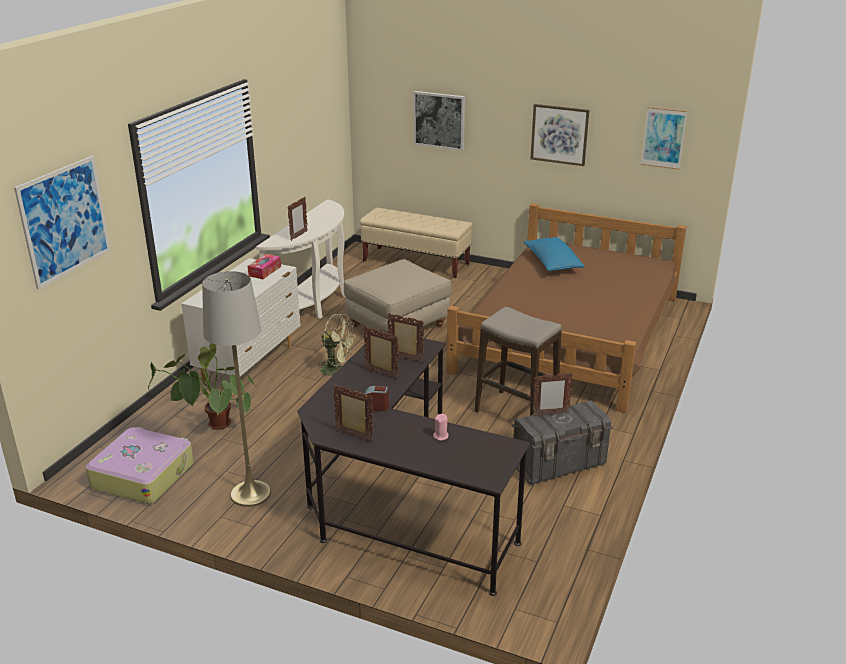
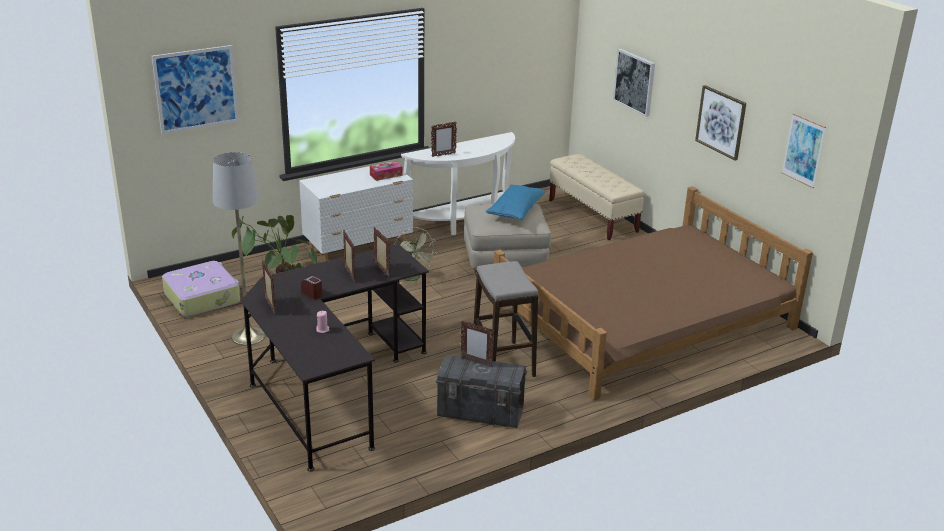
camera: 35 degrees right, 0 degrees up
blue pillow [524,237,584,271] -> blue pillow moved to [486,184,545,220]

